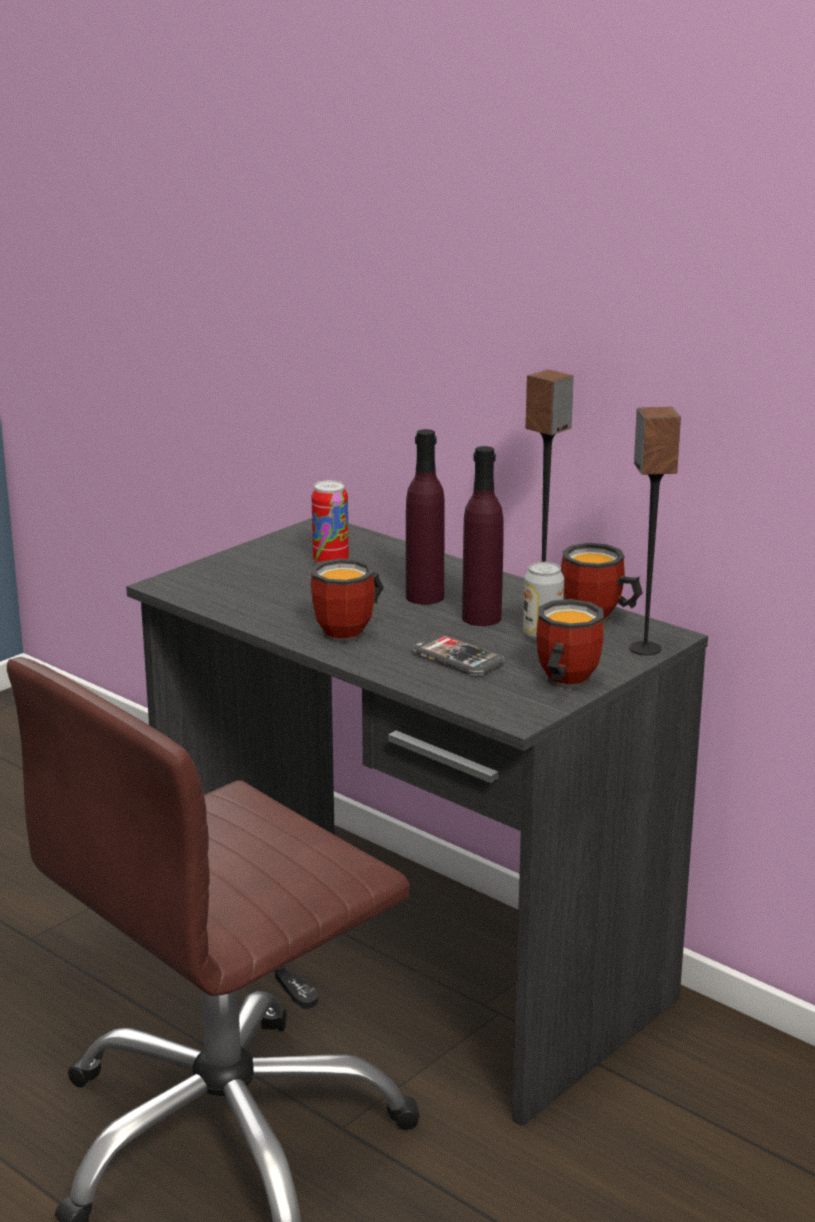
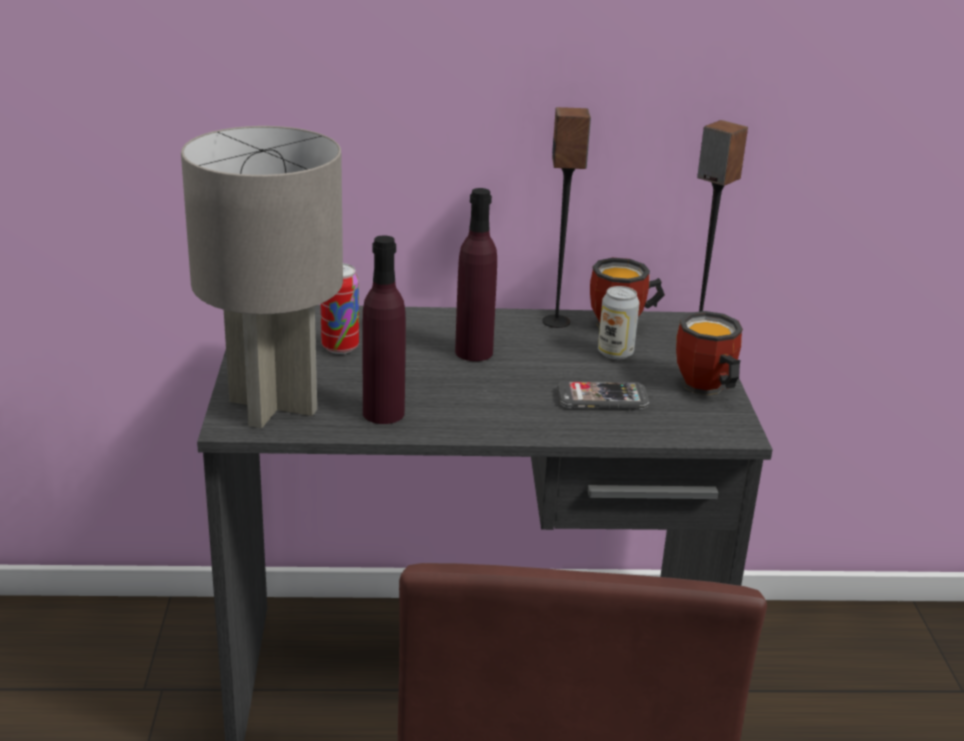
camera: 45 degrees left, 5 degrees up
mug [310,558,384,643] -> none
purple bottle [462,446,504,626] -> purple bottle moved to [363,235,406,424]
none -> grey table lamp [181,126,343,428]

